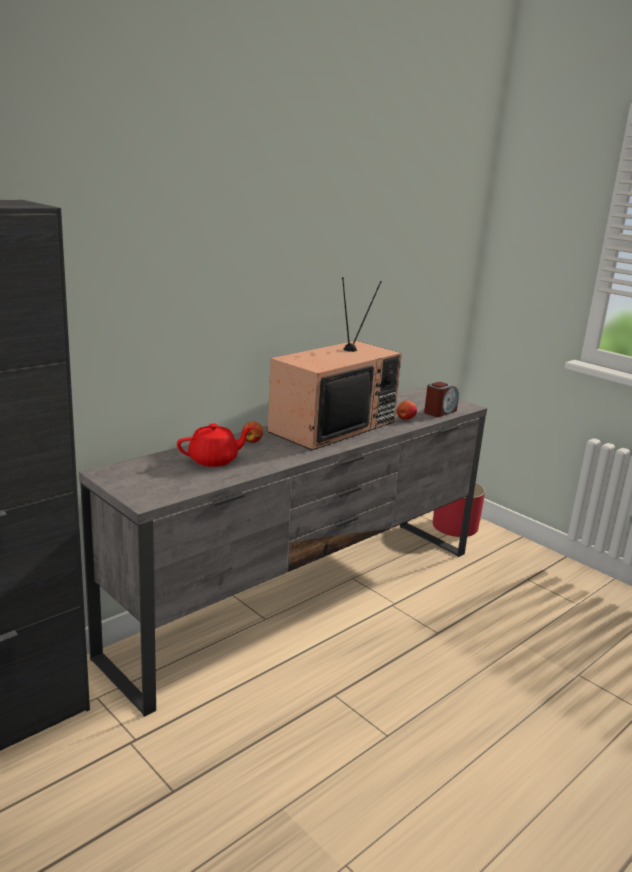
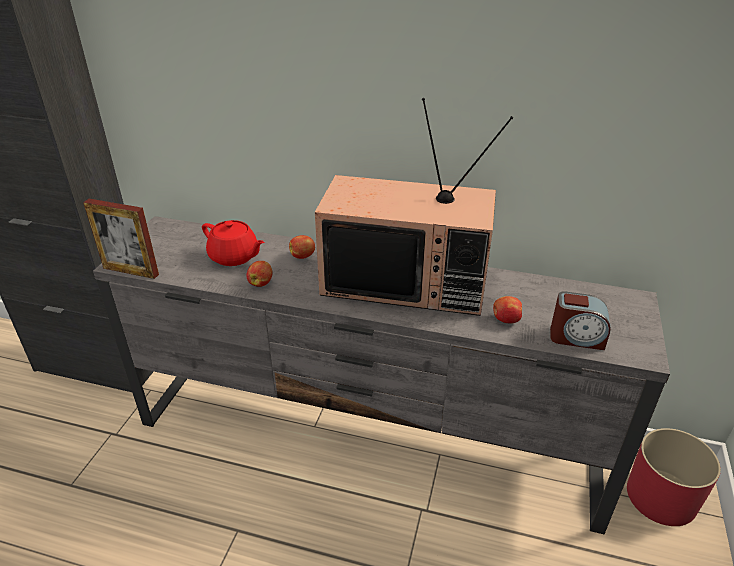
camera: 60 degrees right, 15 degrees up
none -> picture frame [83,199,159,279]
none -> apple [246,261,272,287]

